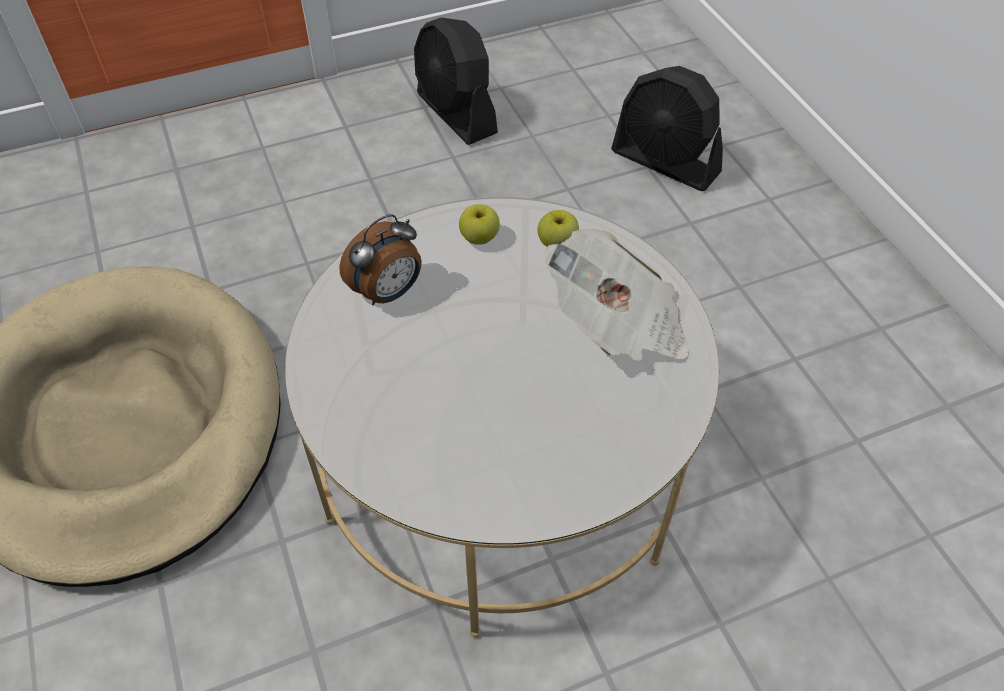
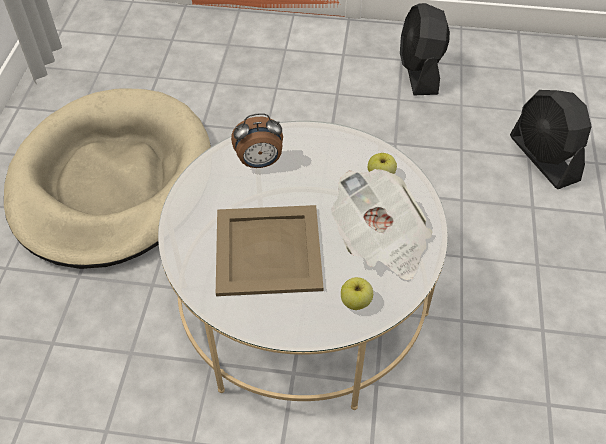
camera: 30 degrees right, 0 degrees up
apple [459,204,500,245] -> apple moved to [341,277,373,310]
none -> beige tray [216,205,324,296]

